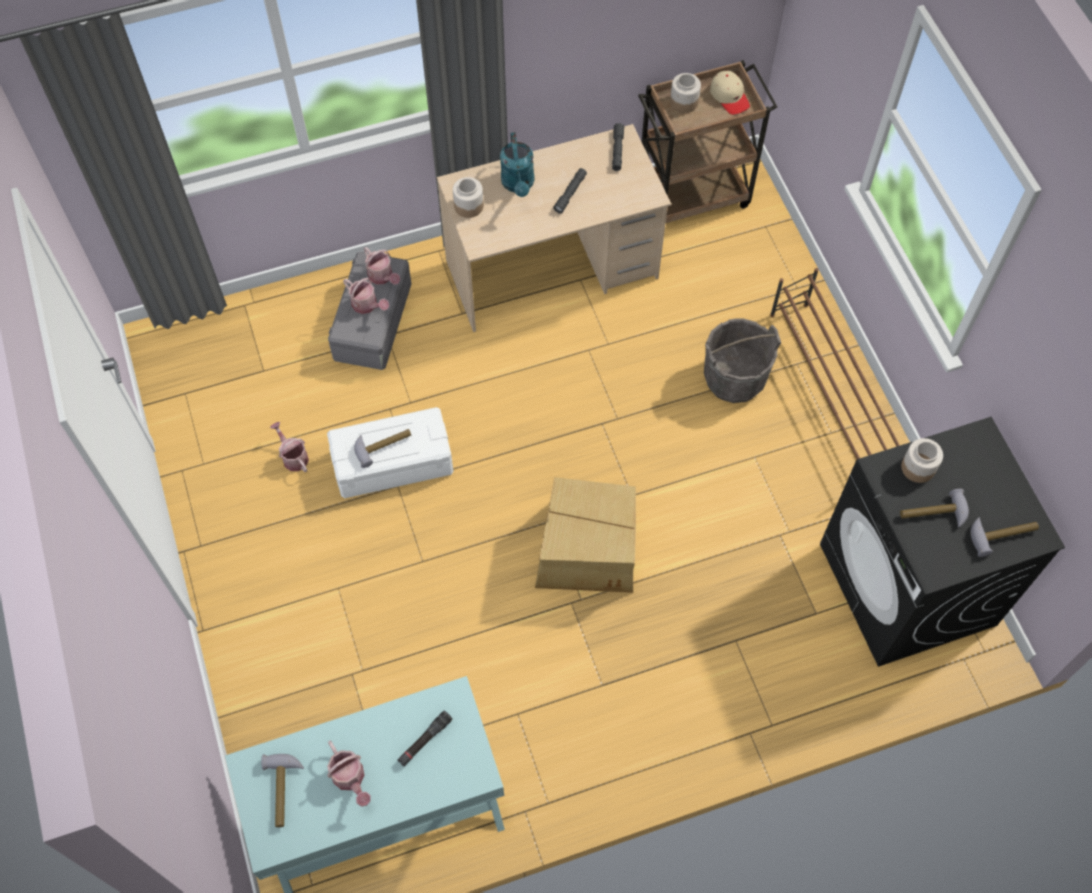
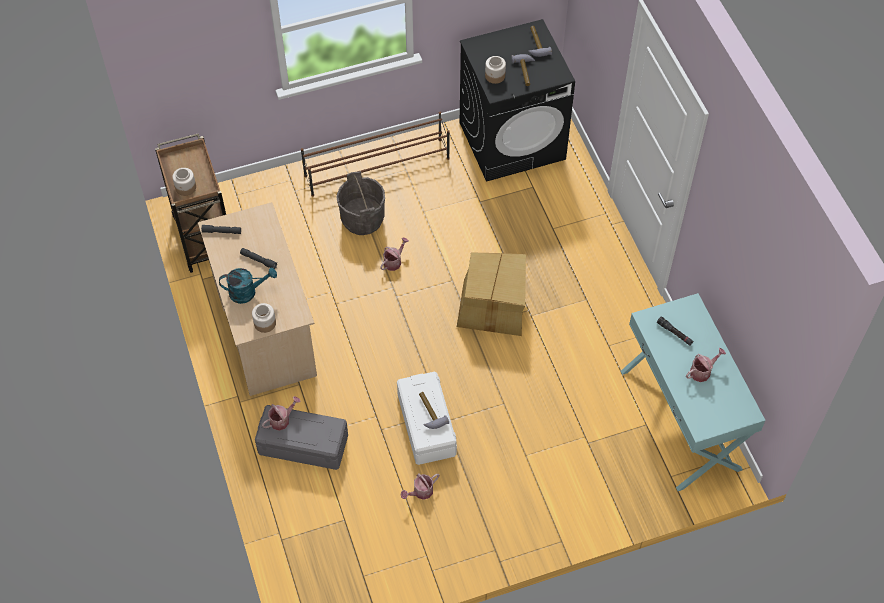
camera: 90 degrees left, 5 degrees down
hammer [261,754,304,827] -> none
watering can [343,278,389,314] -> watering can moved to [380,237,409,271]
beige cap [710,71,750,115] -> none

